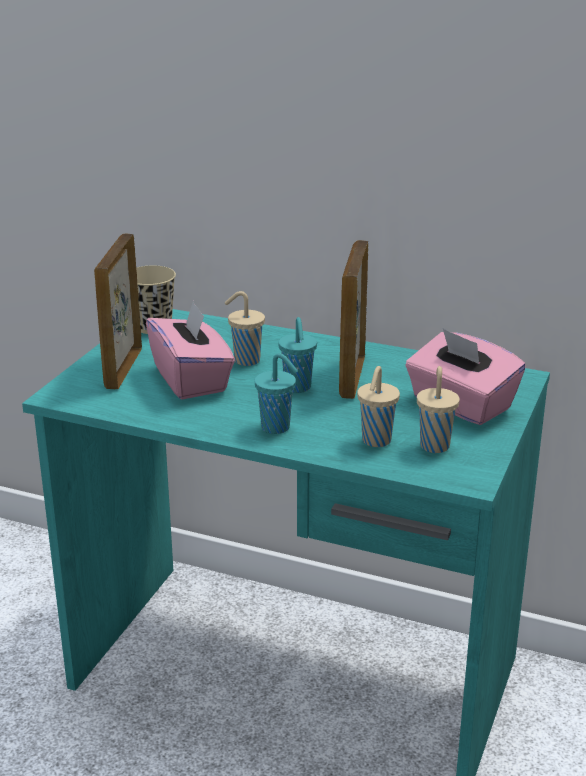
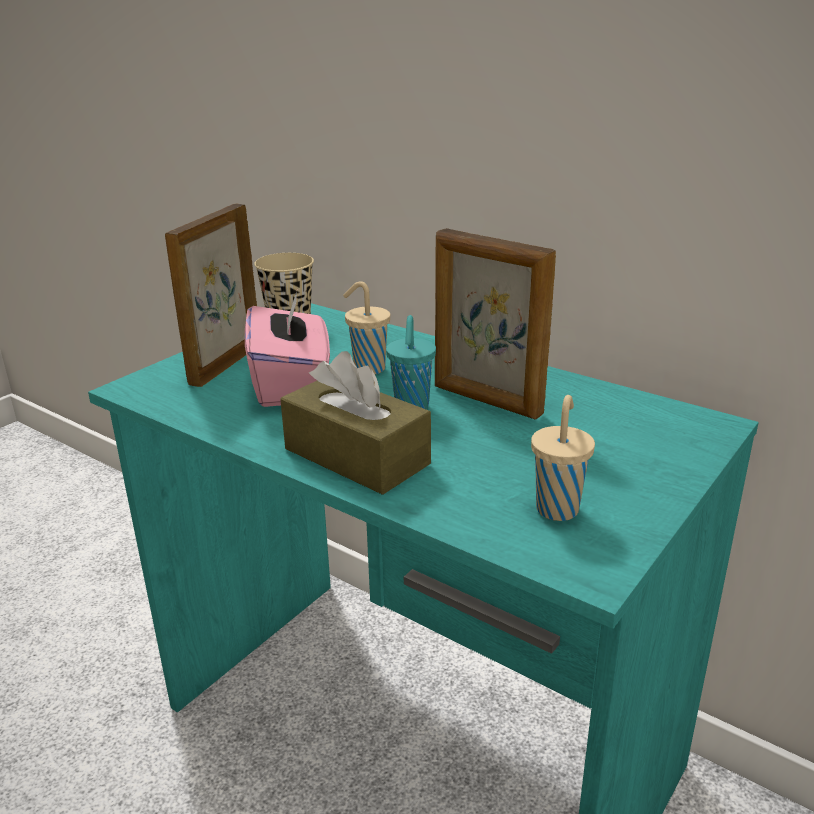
camera: 15 degrees right, 0 degrees up
turquoise cup [254,353,298,434] -> brown tissue box [280,351,431,495]
picture frame [339,240,368,399] -> picture frame turned 75 degrees counterclockwise [435,228,556,420]
beige cup [357,366,400,447] -> none
pink tissue box [405,328,526,425] -> none

